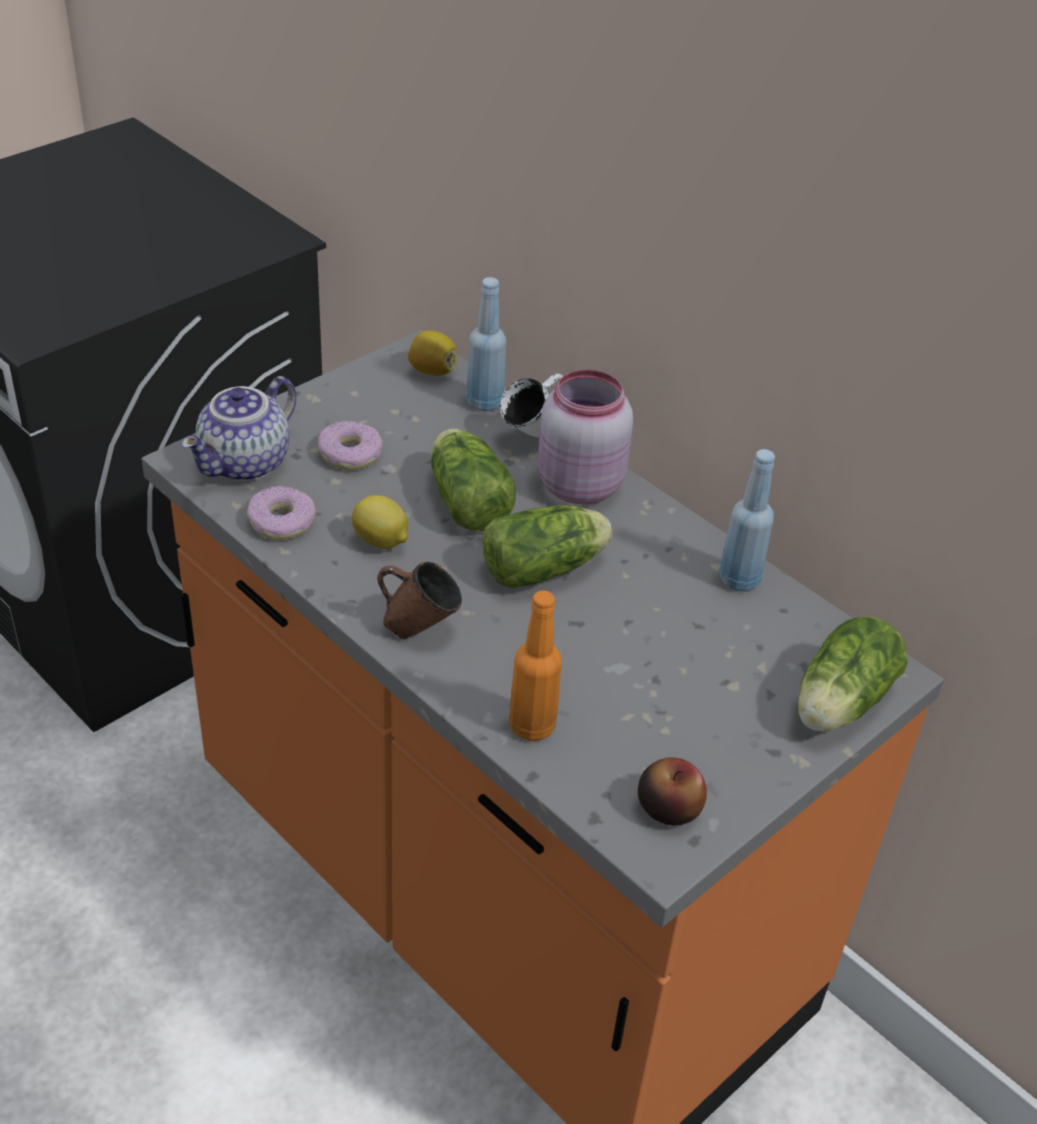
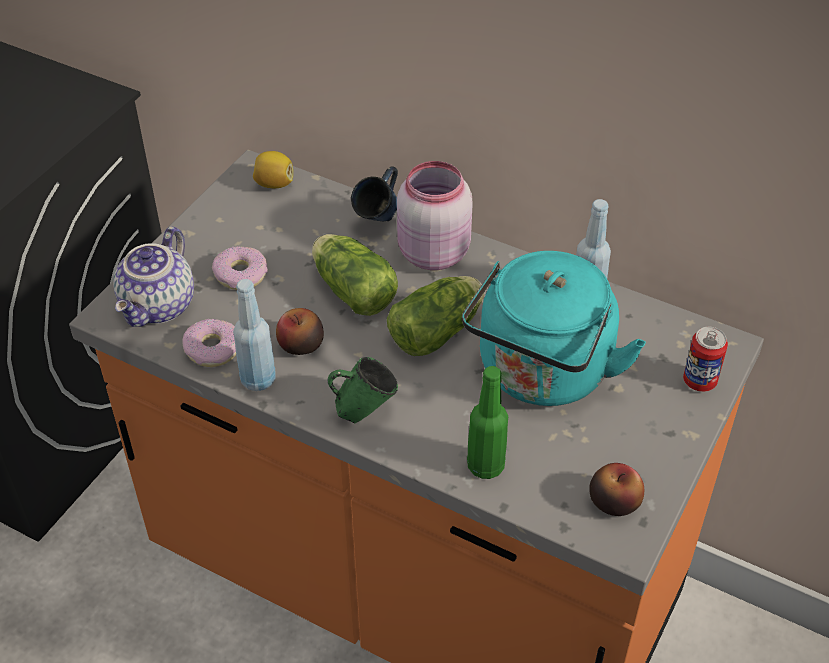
camera: 15 degrees left, 5 degrees up
lemon [352,495,408,549] -> apple [276,308,324,355]
brown mug [377,562,462,639] -> green mug [327,357,398,423]
blue bottle [467,277,506,412] -> blue bottle moved to [233,279,276,391]
white mug [500,373,563,438] -> blue mug [351,166,398,221]
orange bottle [509,590,562,741] -> green bottle [467,366,508,479]
lettuce [798,616,908,732] -> can [683,327,728,392]
none -> turquoise kettle [462,251,646,406]

